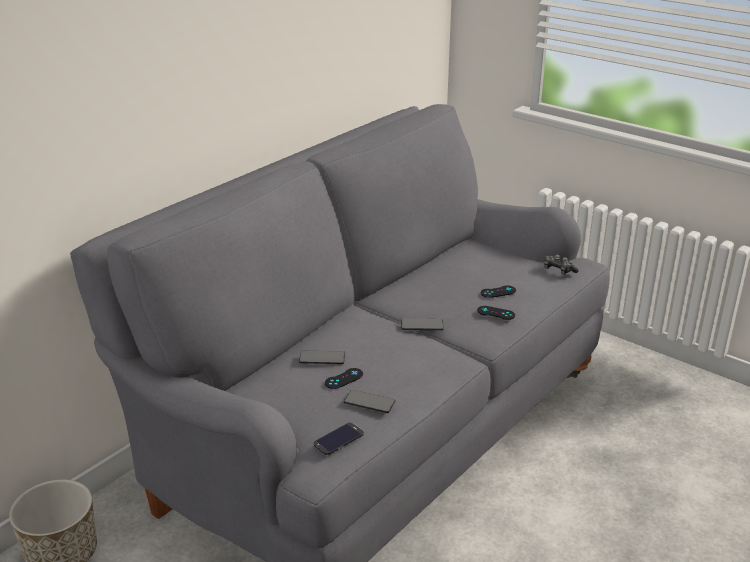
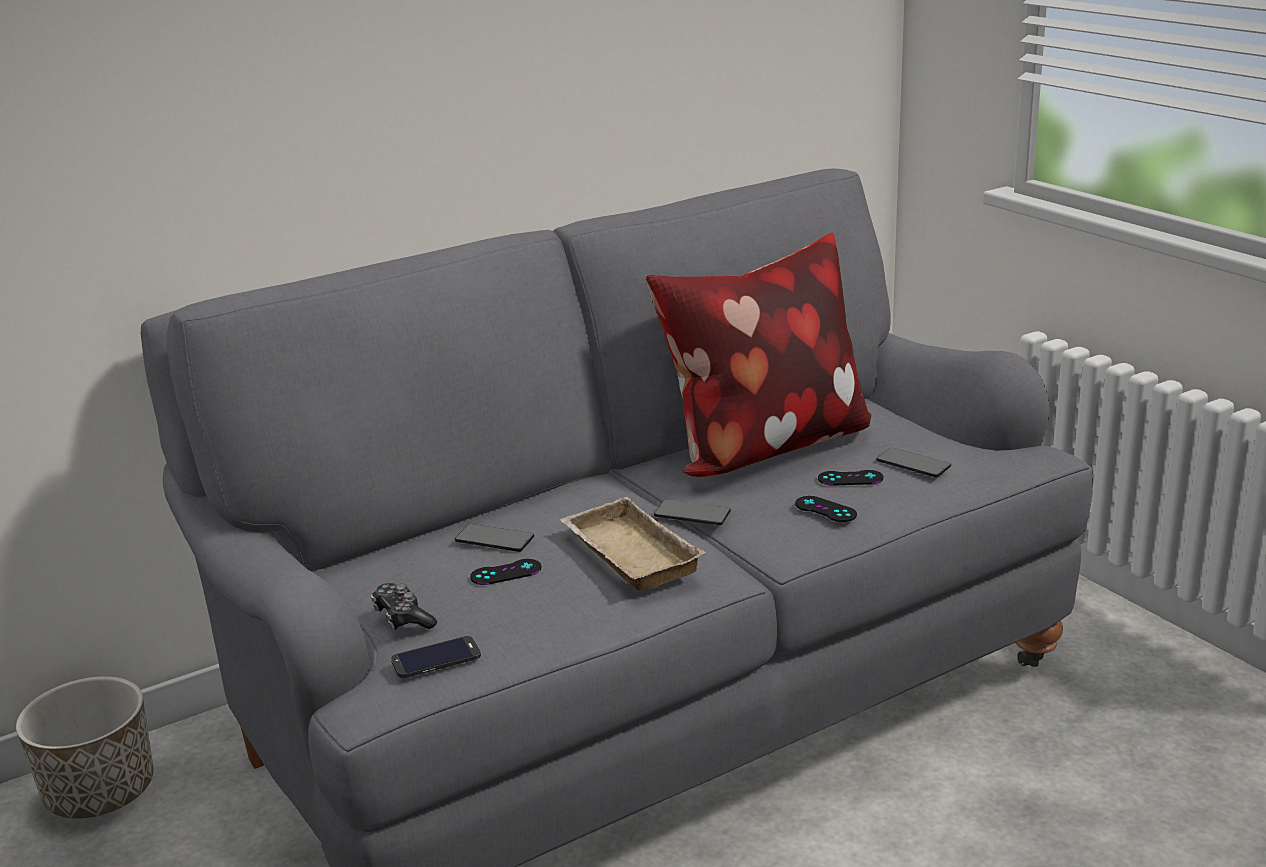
camera: 20 degrees right, 5 degrees down
phone [344,390,395,413] -> phone moved to [876,448,951,477]
game controller [544,255,579,275] -> game controller moved to [371,583,437,630]
none -> beige tray [560,497,706,591]
none -> pillow [645,233,871,477]

